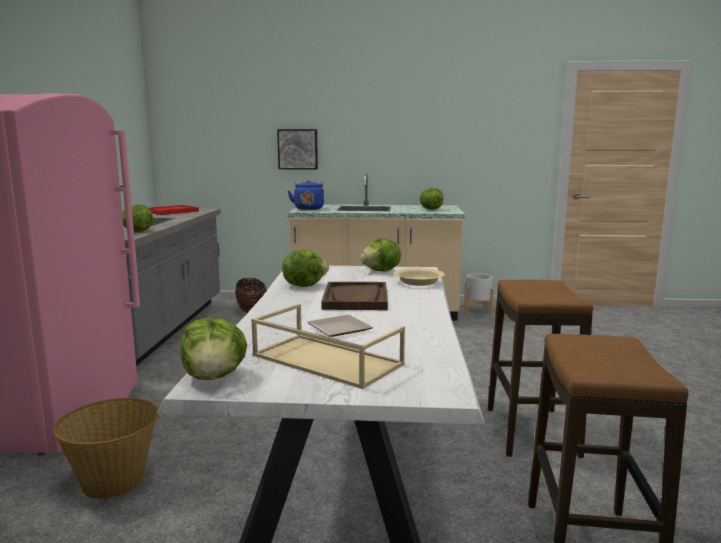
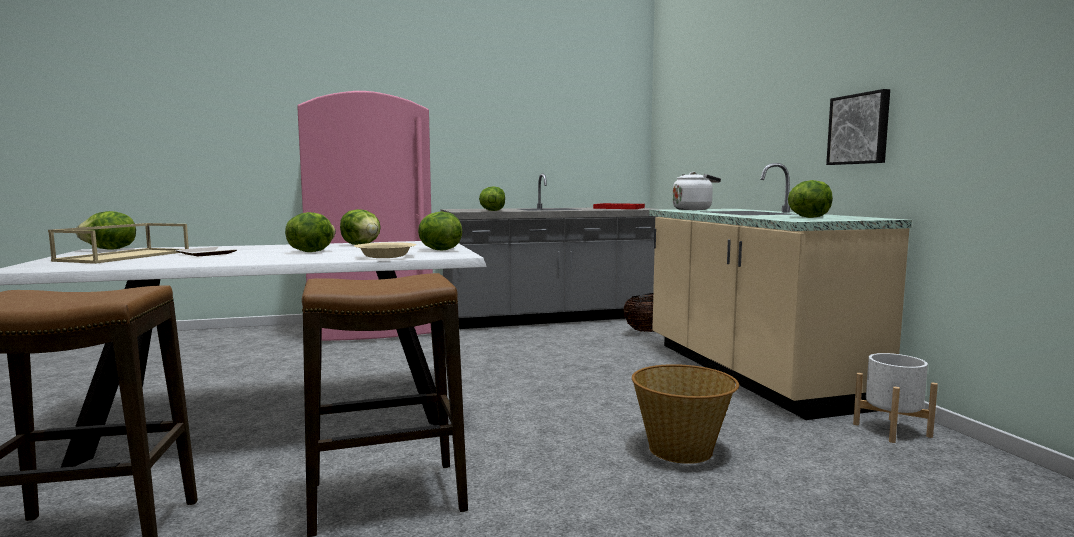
camera: 70 degrees right, 5 degrees down
basket [53,398,160,499] -> basket moved to [632,364,739,464]
picture [277,129,318,169] -> picture moved to [826,89,890,165]
blue kettle [288,180,324,210] -> white kettle [673,172,721,210]
brown tray [321,282,388,310] -> lettuce [285,212,336,252]

